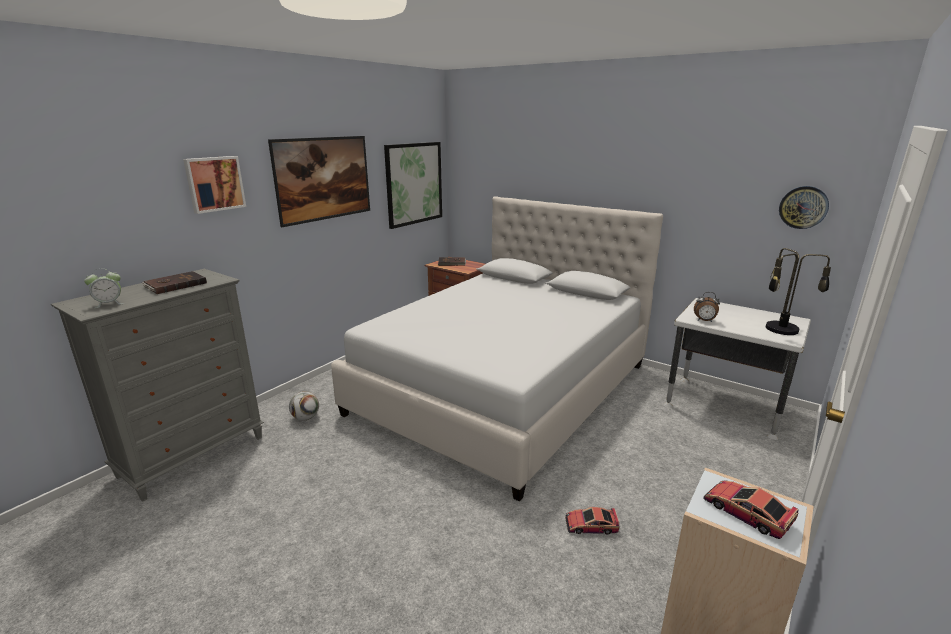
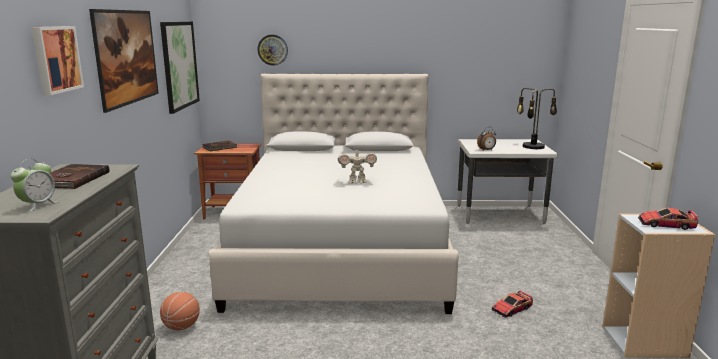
camera: 35 degrees left, 5 degrees down
football [289,391,319,420] -> basketball [160,292,200,330]
wall clock [779,186,829,229] -> wall clock moved to [258,35,288,65]
none -> toy robot [338,146,377,184]

